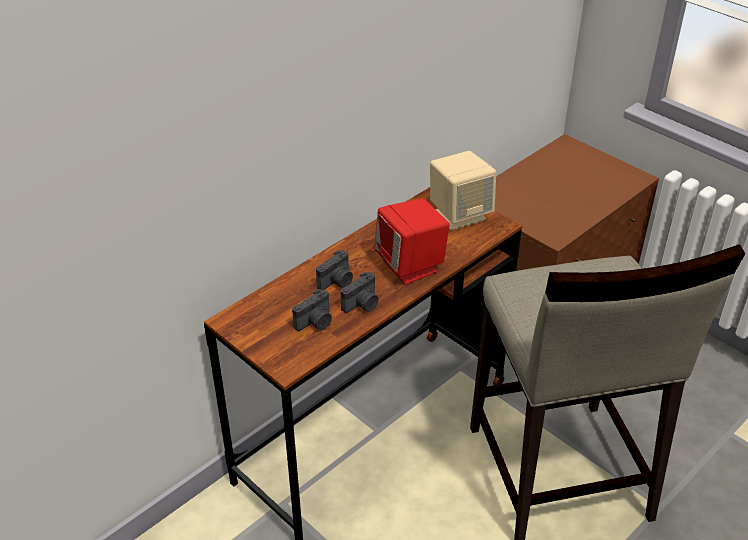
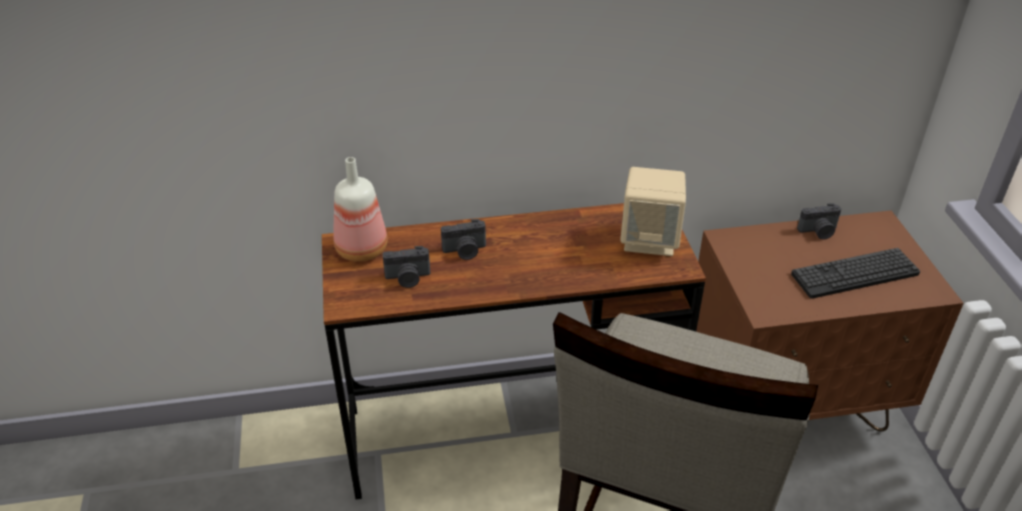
camera: 35 degrees right, 0 degrees up
camera [341,272,379,313] -> camera moved to [797,203,841,239]
red speaker [374,198,450,285] -> none
none -> bottle [333,157,388,262]
none -> keyboard [791,248,920,299]

